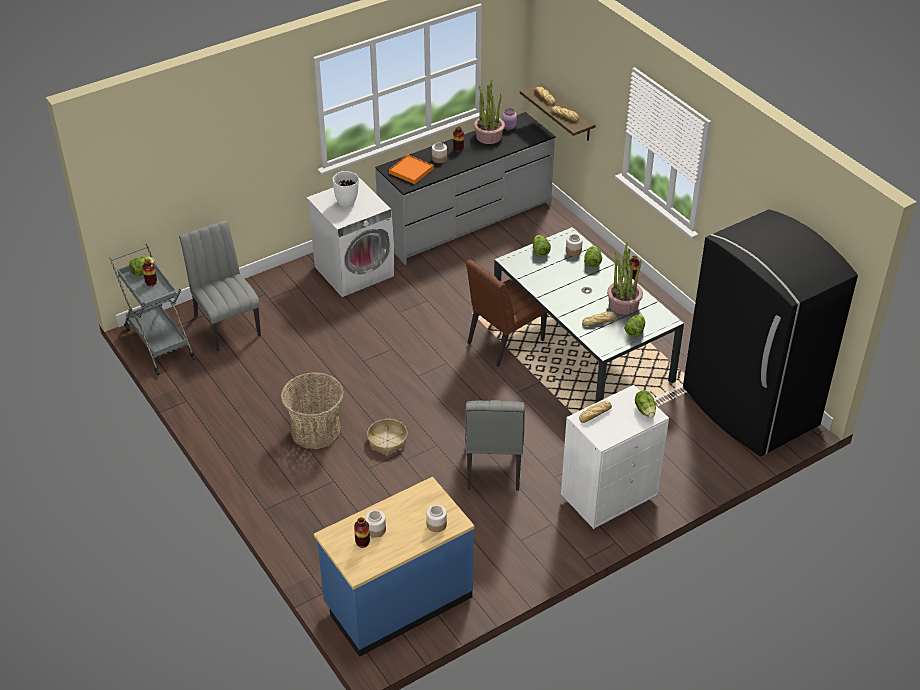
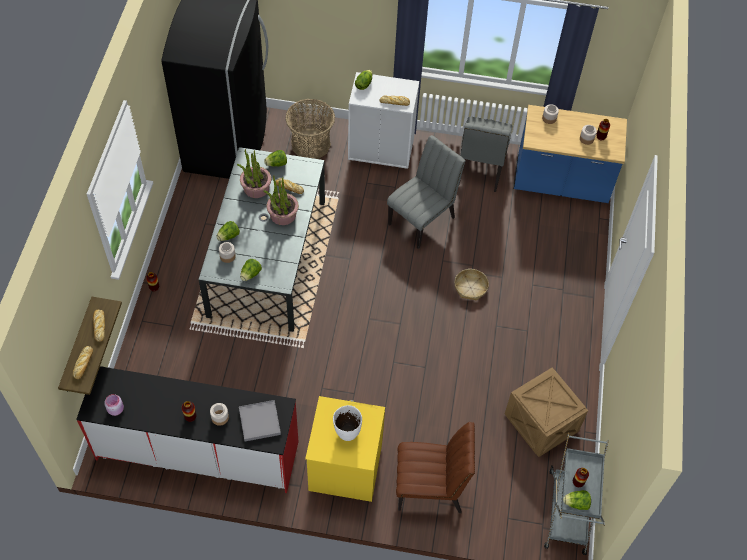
camera: 140 degrees left, 15 degrees up
grey chair [179,220,261,351] -> grey chair moved to [459,117,512,192]
basket [281,372,344,449] -> basket moved to [285,99,335,159]
white washing machine [306,178,394,297] -> yellow washing machine [305,396,385,502]
grey dresser [375,112,556,265] -> red dresser [76,366,299,493]
orange tray [389,155,434,184] -> grey tray [239,400,281,441]
brown chair [466,259,547,367] -> brown chair moved to [396,422,475,513]
potted plant [474,79,505,144] -> potted plant moved to [263,176,299,225]
none -> crate [505,368,588,457]

